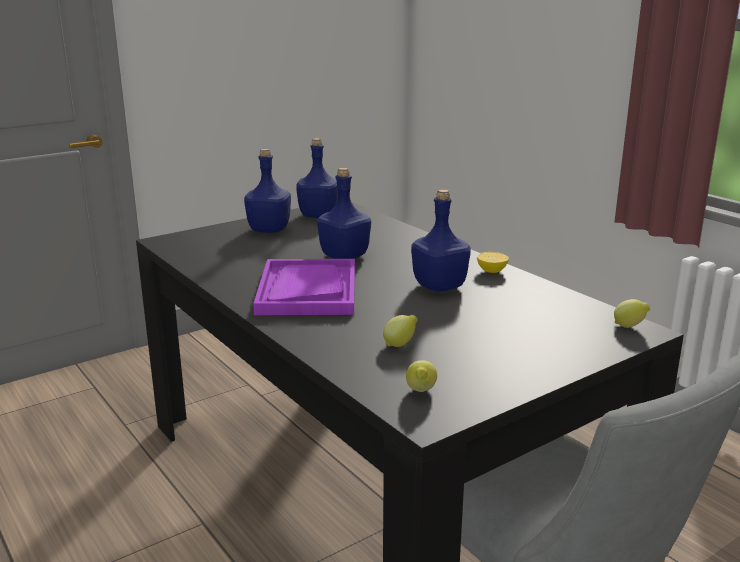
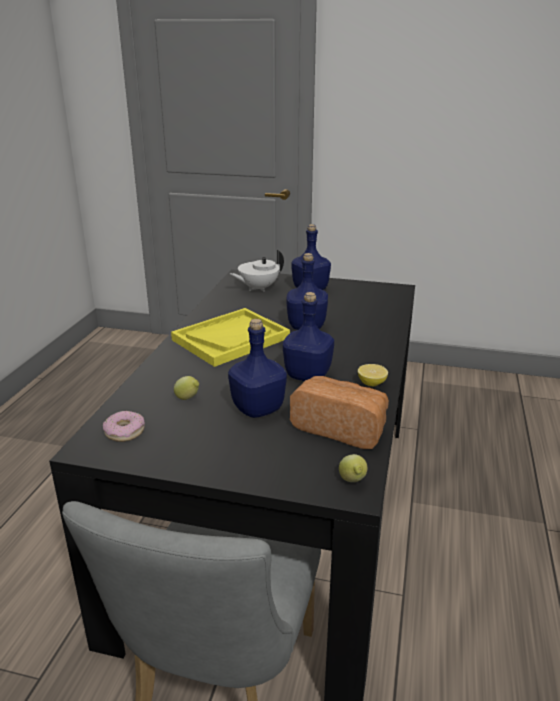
camera: 50 degrees right, 5 degrees up
purple tray [253,259,355,315] -> yellow tray [171,308,290,367]
blue bottle [296,138,338,218] -> blue bottle moved to [228,319,287,418]
lemon [406,360,437,392] -> donut [103,411,145,442]
none -> white teapot [230,250,284,291]
none -> bread [290,376,389,449]

